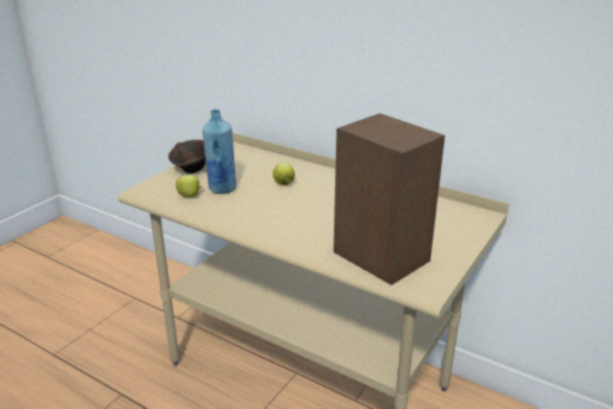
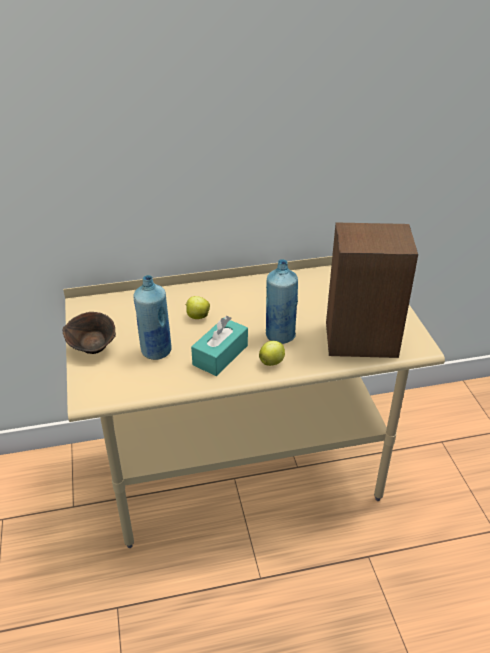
camera: 45 degrees left, 10 degrees up
apple [176,175,202,197] -> apple moved to [259,341,285,366]
none -> turquoise tissue box [191,316,248,376]
none -> blue bottle [266,259,298,344]

